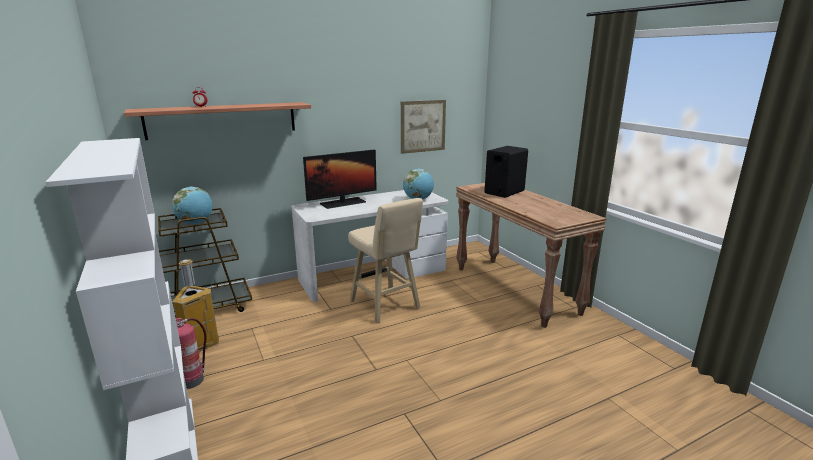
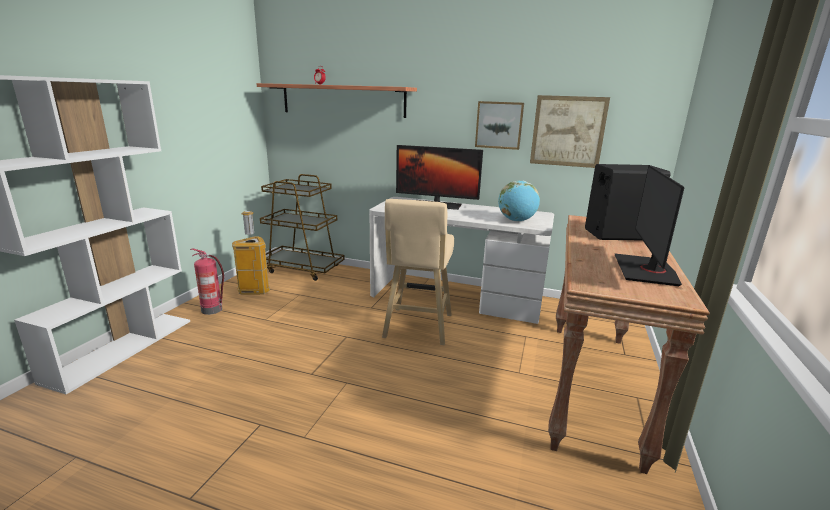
camera: 45 degrees right, 0 degrees up
globe [172,186,213,224] -> none
none -> picture [475,101,524,150]
none -> monitor [614,165,684,286]

